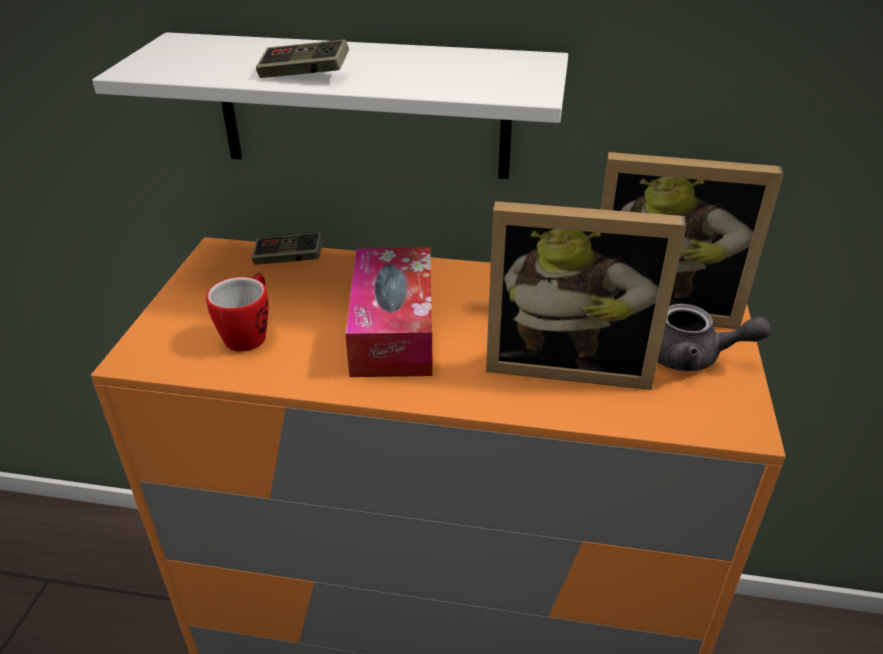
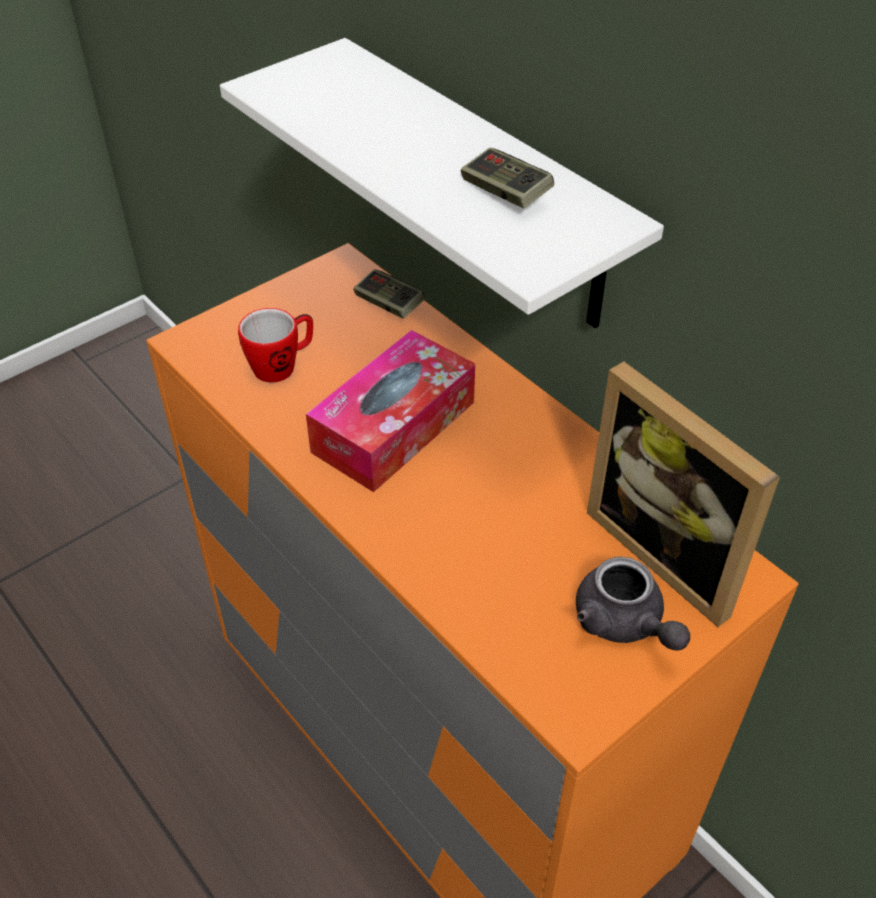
camera: 40 degrees right, 10 degrees up
game controller [256,39,349,78] -> game controller moved to [461,148,554,208]
picture frame [486,201,687,390] -> none

